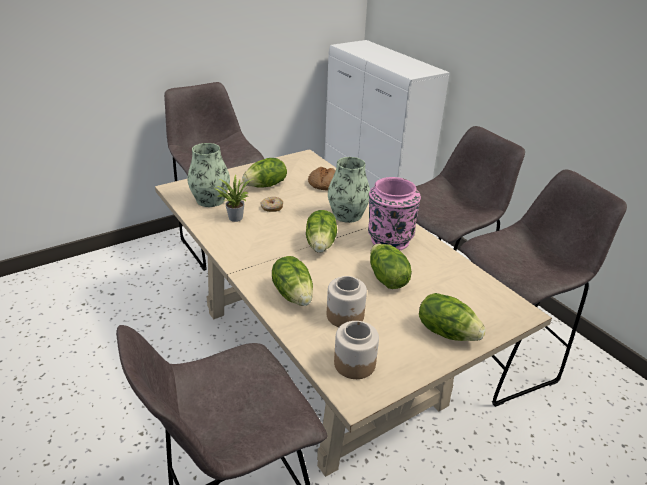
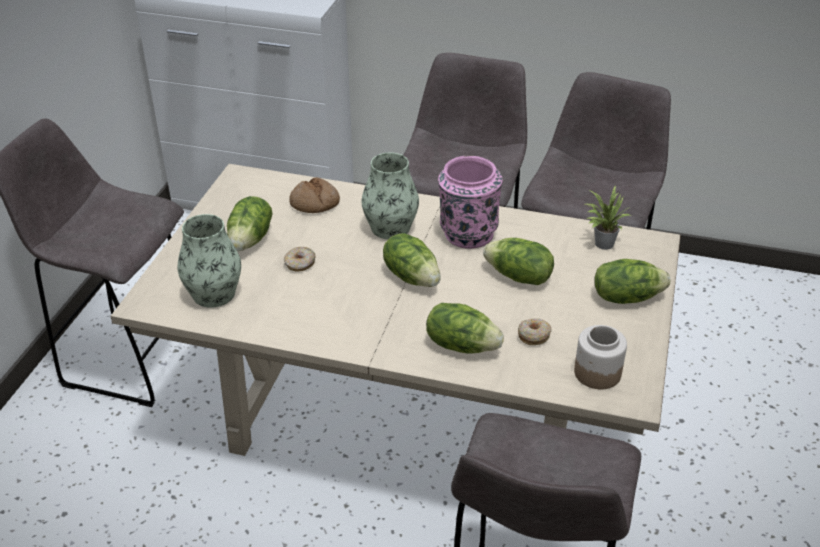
camera: 40 degrees left, 5 degrees up
potted plant [214,174,253,222] -> potted plant moved to [585,185,631,250]
jar [327,276,367,327] -> donut [518,318,552,345]

